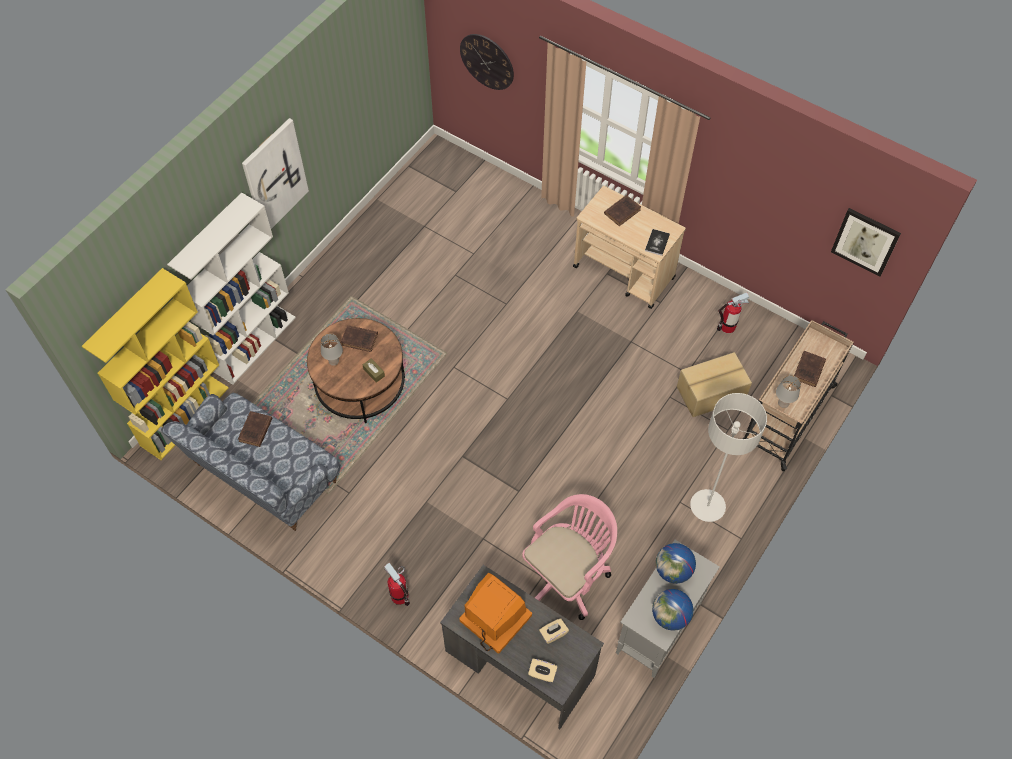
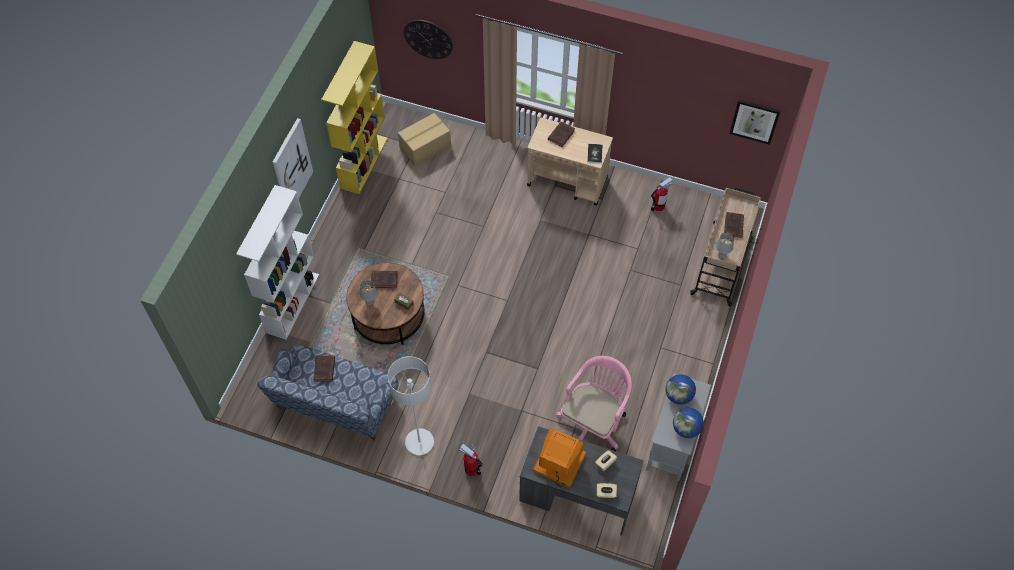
camera: 15 degrees left, 0 degrees up
yellow bookcase [82,268,229,460] -> yellow bookcase moved to [321,41,388,194]
cardboard box [677,352,752,417] -> cardboard box moved to [398,113,451,166]
grey floor lamp [690,393,767,522] -> grey floor lamp moved to [387,356,434,455]

